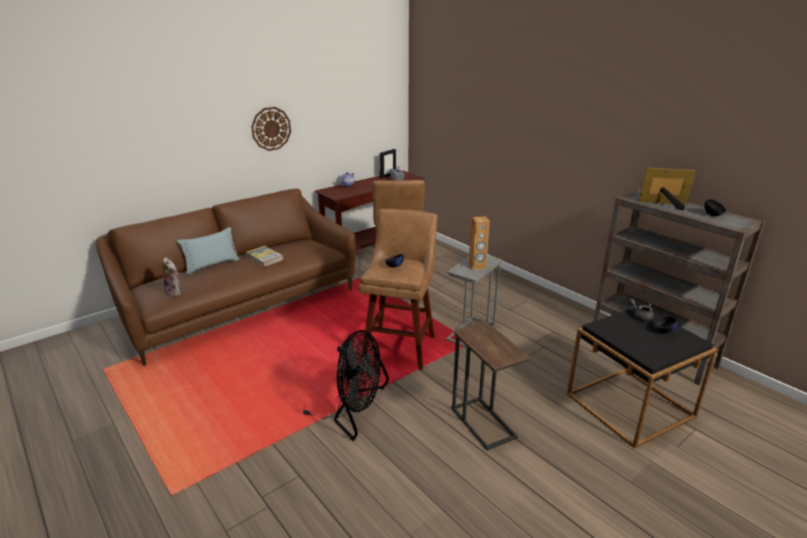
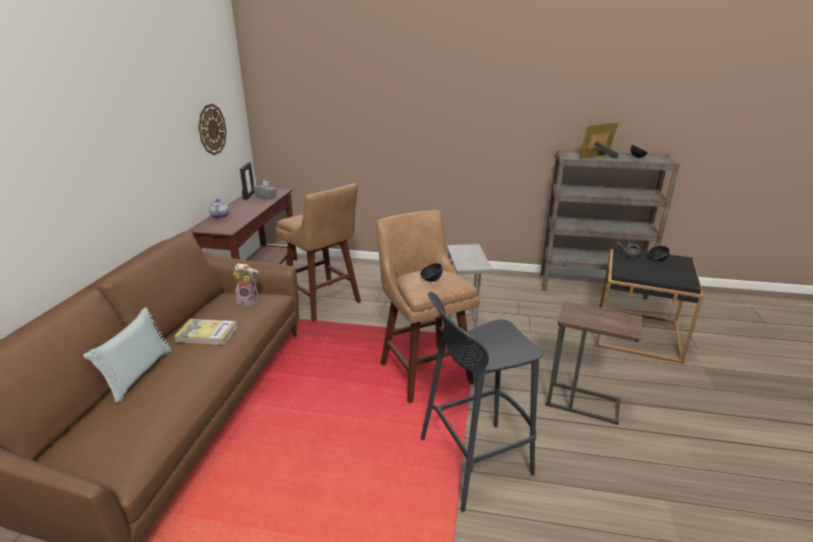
camera: 40 degrees left, 0 degrees up
plush toy [162,257,181,297] -> plush toy moved to [233,263,259,307]
wall clock [251,107,291,151] -> wall clock moved to [199,104,227,155]
black fan [302,330,389,441] -> grey stool [421,292,544,512]
brown speaker [469,216,490,270] -> none

